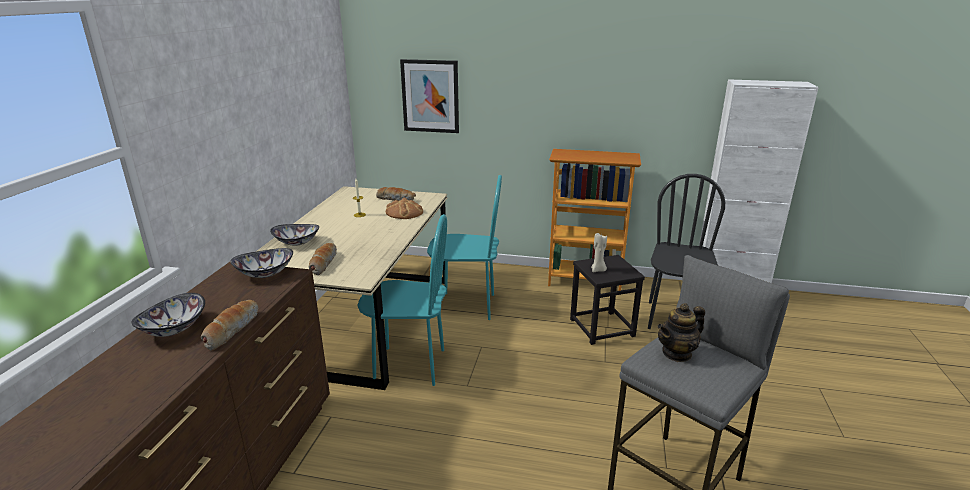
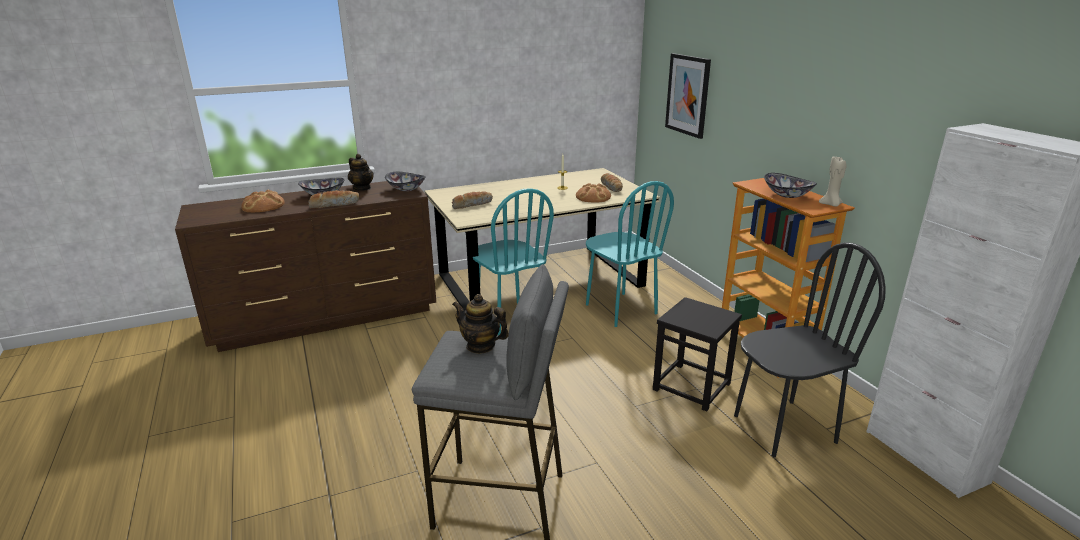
camera: 55 degrees right, 0 degrees up
bowl [270,224,319,246] -> bowl moved to [764,173,817,198]
beige candle [591,233,607,272] -> beige candle moved to [819,156,847,206]
none -> bread [241,190,285,212]
none -> teapot [348,154,374,191]

